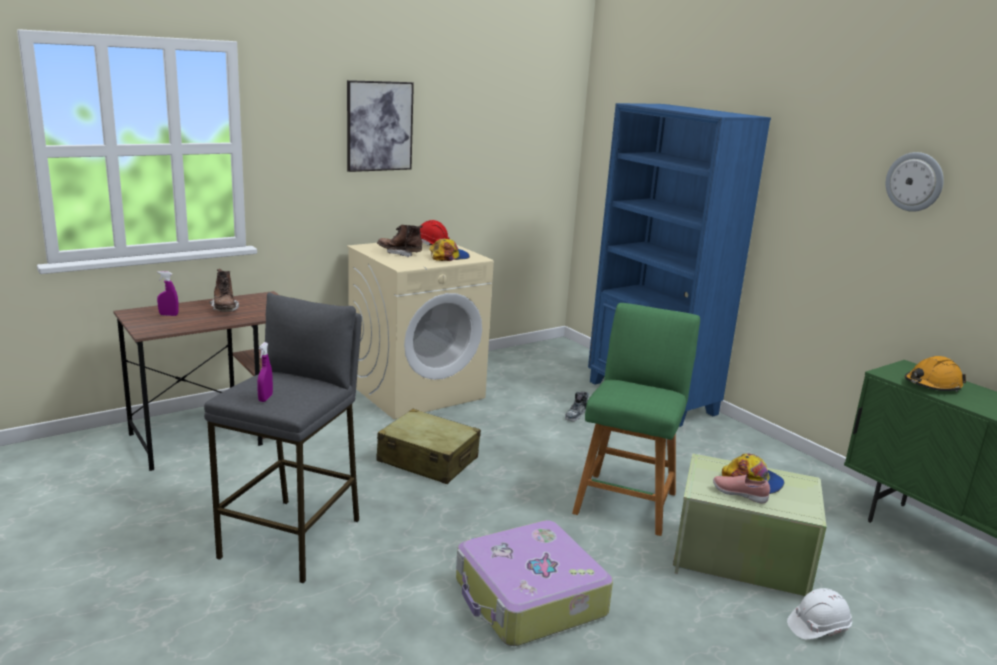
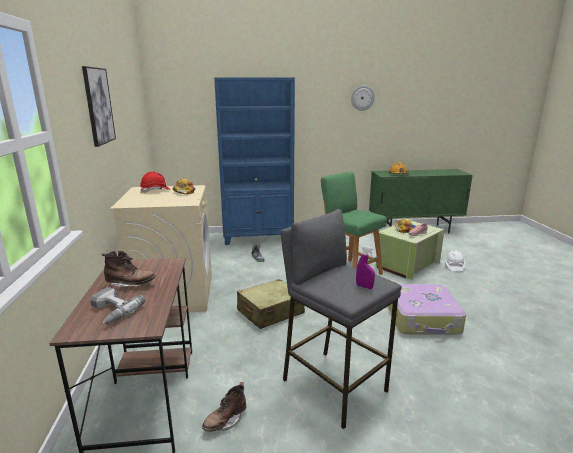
camera: 60 degrees left, 0 degrees up
purple spray bottle [157,271,179,316] -> power drill [90,287,145,324]
brown boot [377,225,423,257] -> brown boot moved to [202,382,247,432]

